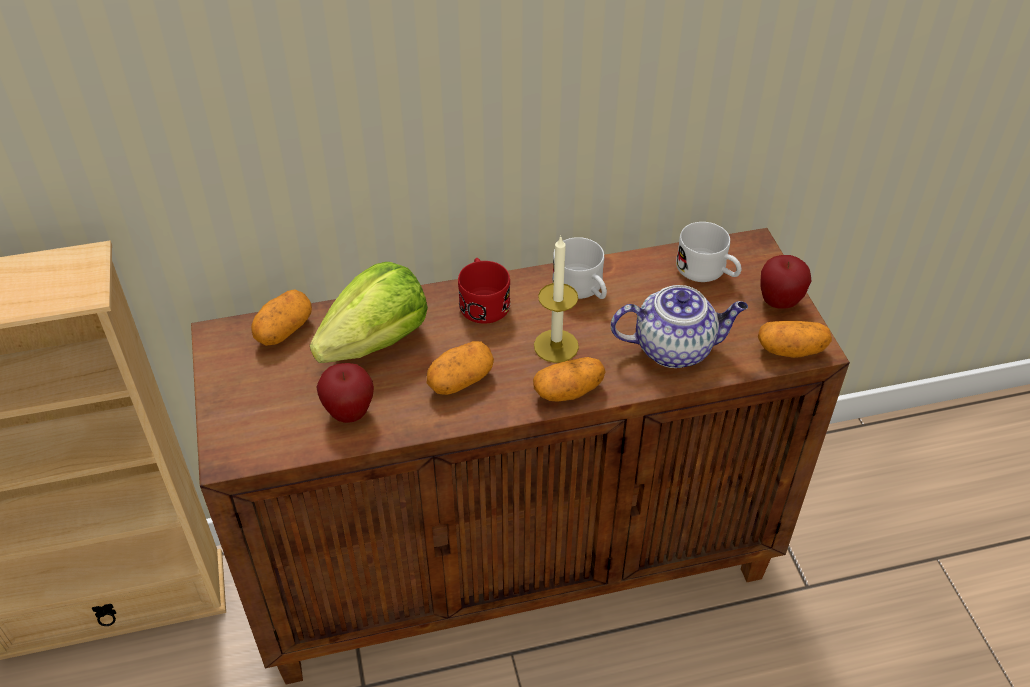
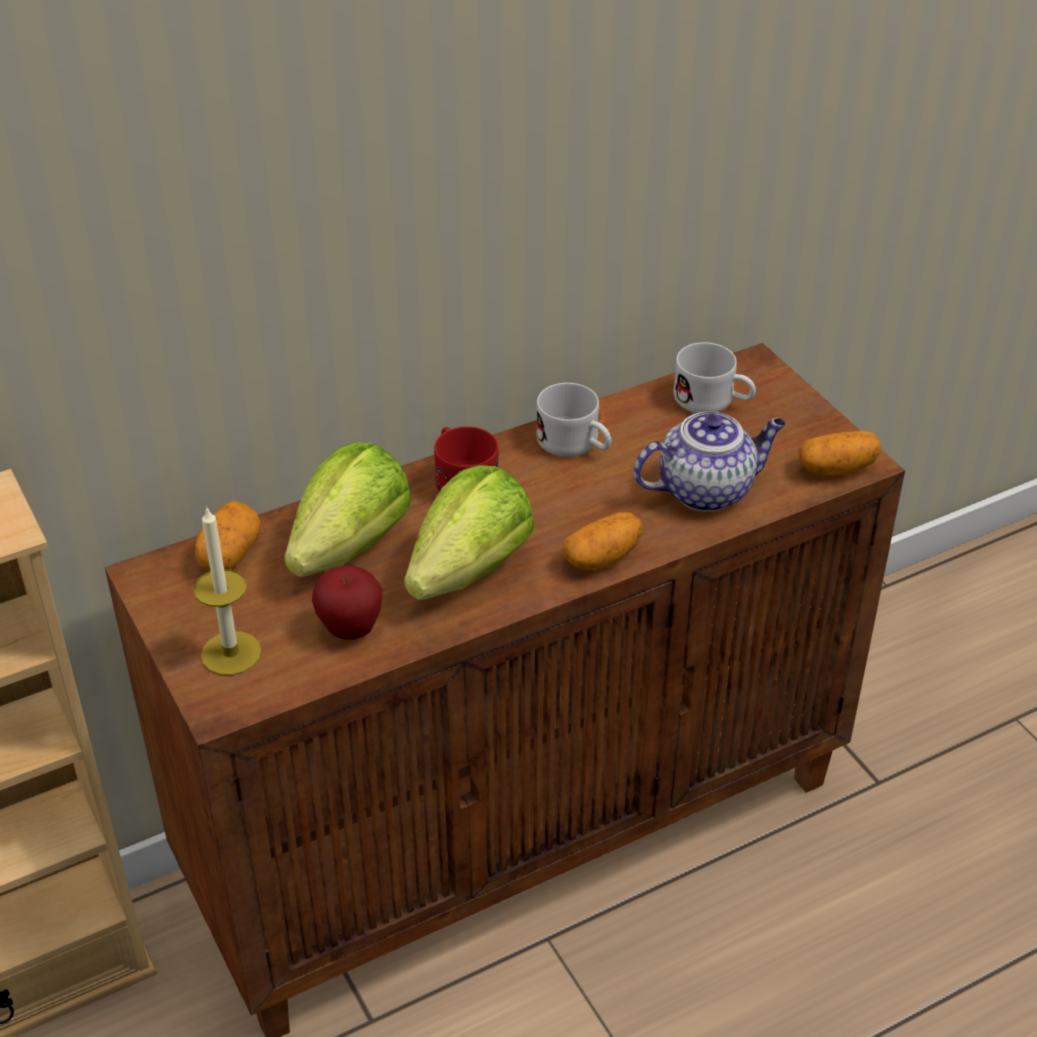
camera: 15 degrees left, 5 degrees down
potato [427,341,494,395] -> lettuce [404,465,535,600]
candle [534,235,579,363] -> candle moved to [193,506,262,676]
apple [761,255,812,309] -> none

